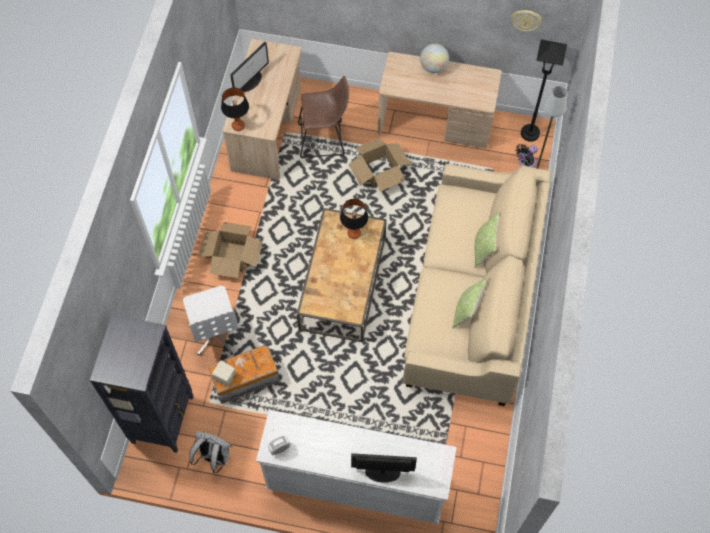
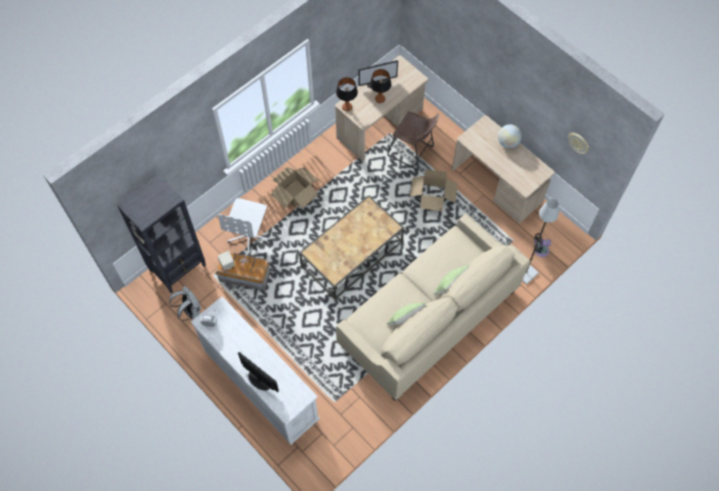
camera: 35 degrees right, 0 degrees up
table lamp [340,199,368,239] -> table lamp moved to [370,69,391,103]
black floor lamp [521,39,567,142] -> none

